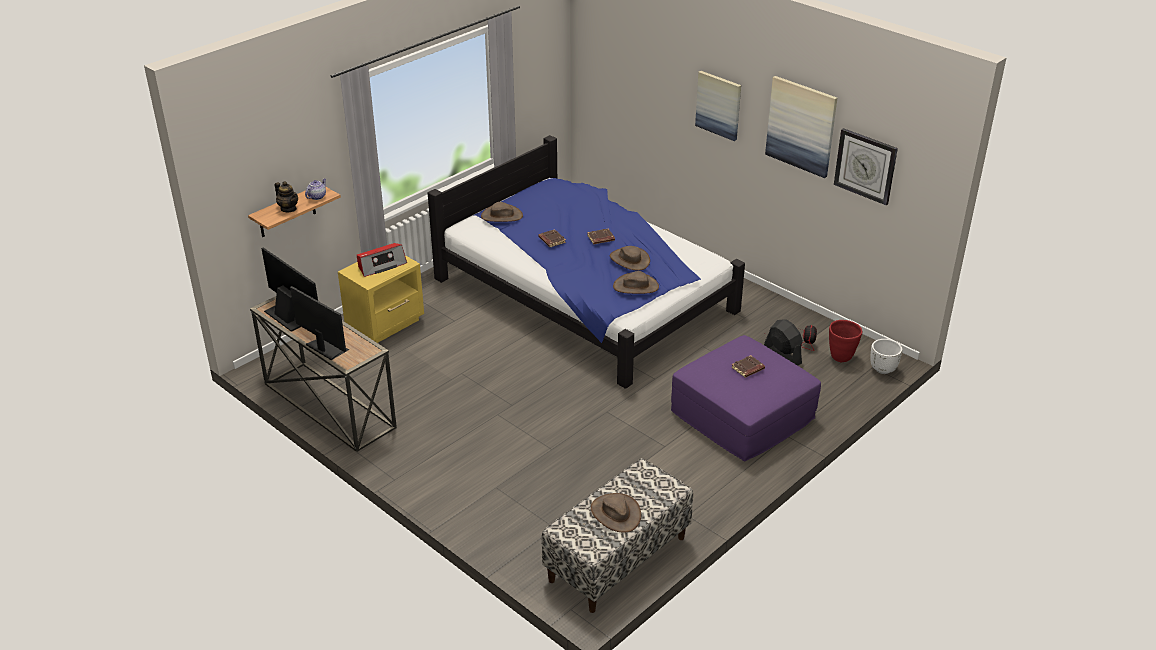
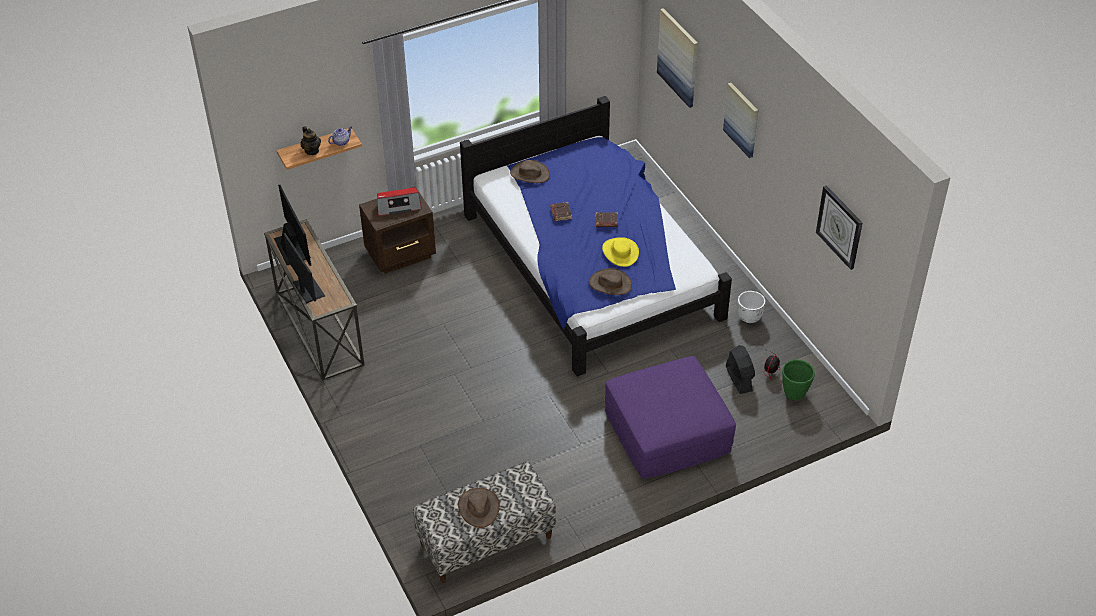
camera: 20 degrees right, 10 degrees up
yellow nightstand [338,255,424,343] -> brown nightstand [359,186,436,274]
brown hat [610,246,650,271] -> yellow hat [602,237,639,267]
brown book [731,355,765,378] -> none
picture [765,76,837,178] -> picture moved to [657,8,698,108]
red planter [829,320,862,362] -> green planter [782,359,815,400]
white planter [870,339,902,374] -> white planter moved to [737,291,766,323]

